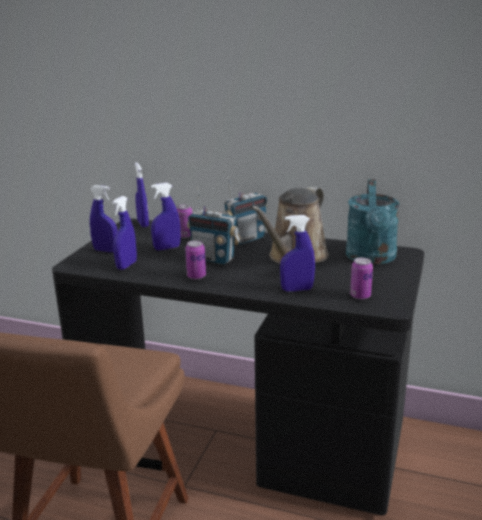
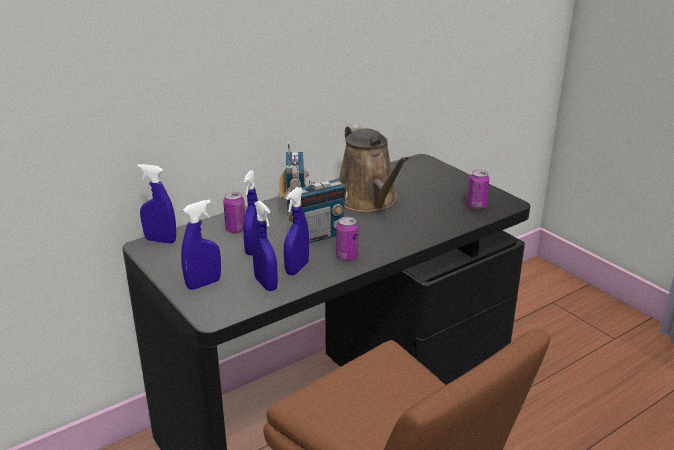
camera: 55 degrees left, 5 degrees up
blue spray bottle [280,215,315,292] -> blue spray bottle moved to [284,187,309,275]
turquoise watering can [346,179,400,265] -> none

